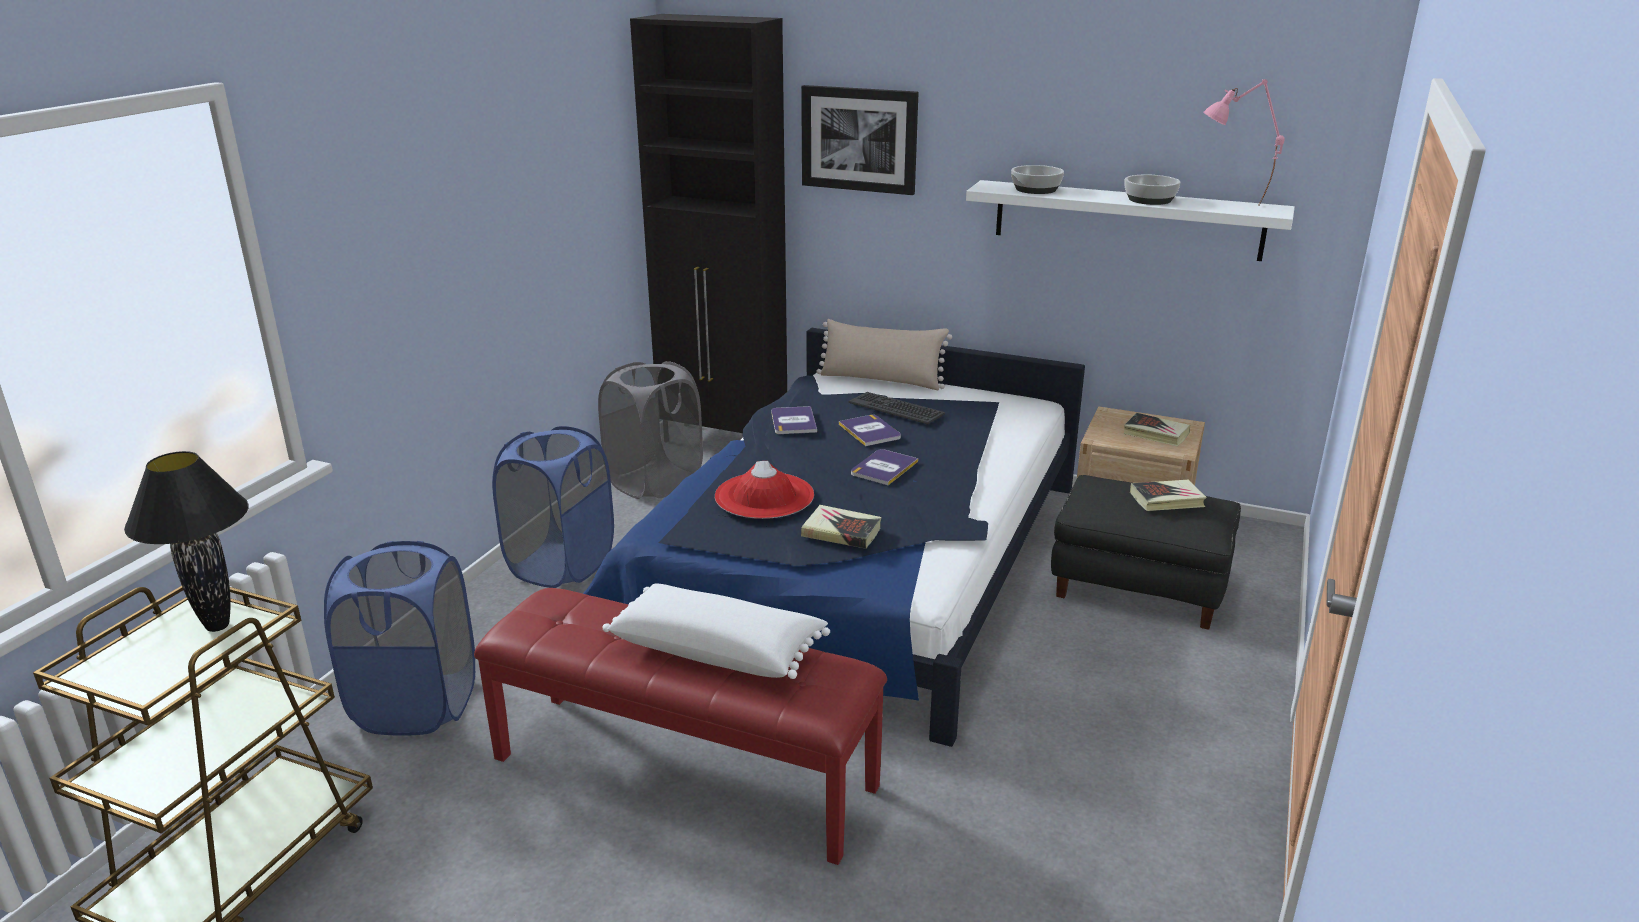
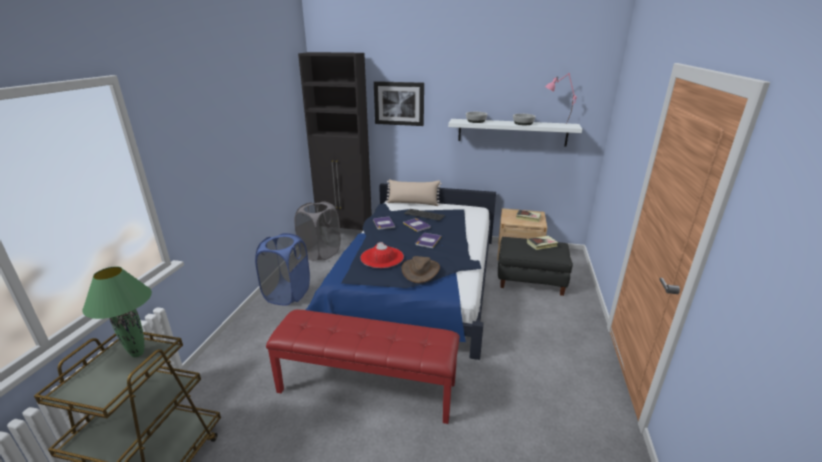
camera: 10 degrees left, 0 degrees up
black table lamp [124,451,249,632] -> green table lamp [82,267,152,357]
blue laundry basket [324,541,475,736] -> none
white pillow [603,583,830,679] -> none
book [801,505,881,549] -> brown hat [402,256,440,283]

